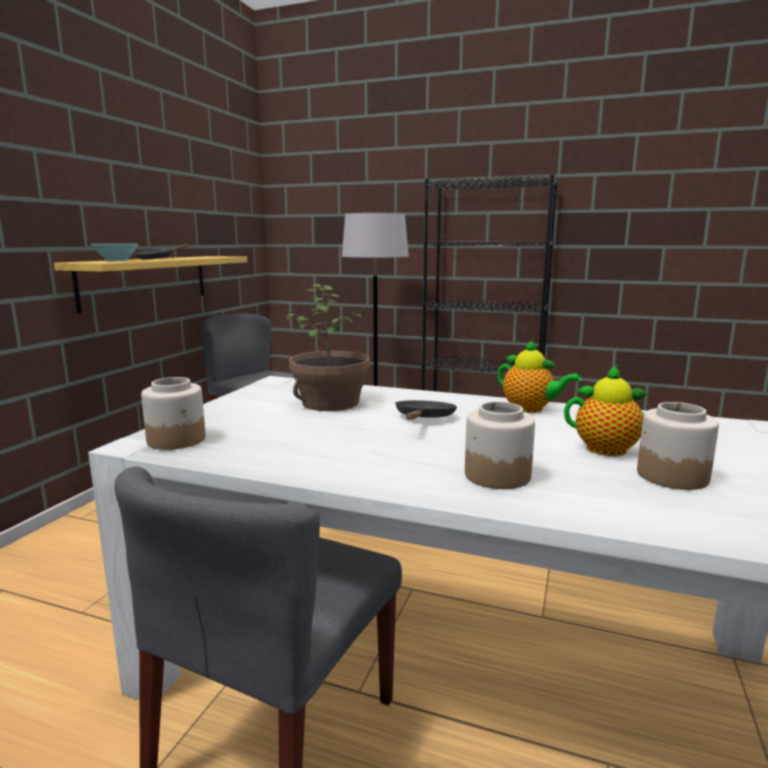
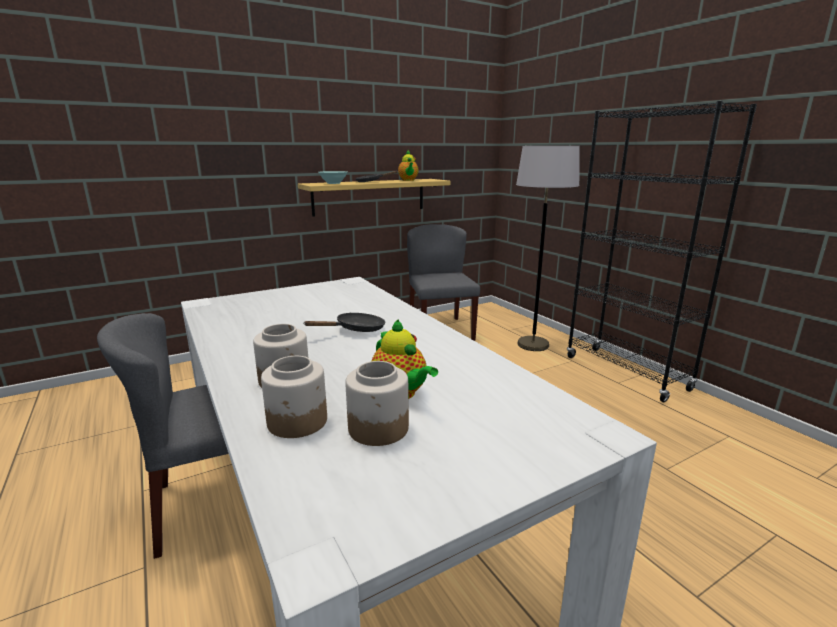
camera: 40 degrees right, 5 degrees up
jar [141,377,206,450] -> jar moved to [261,356,327,438]
potted plant [287,283,370,411] -> none
teapot [497,340,582,413] -> teapot moved to [398,150,419,181]

